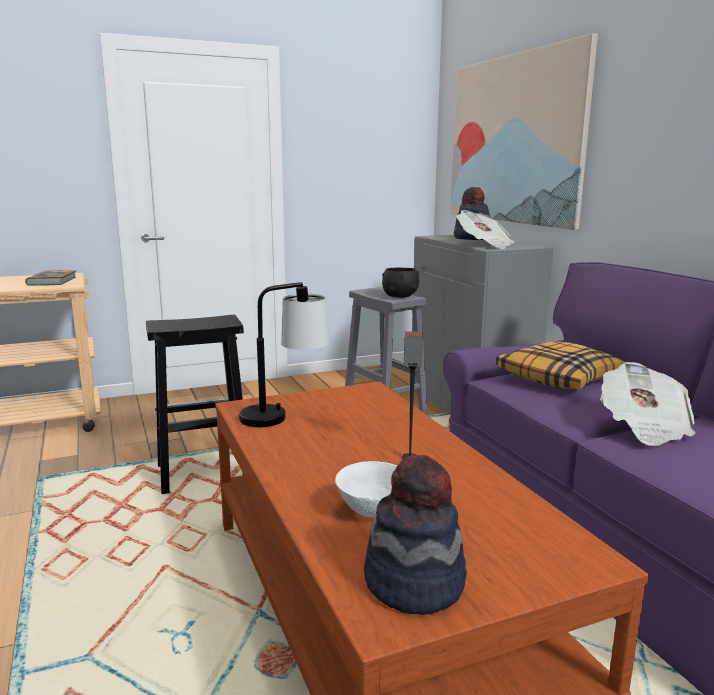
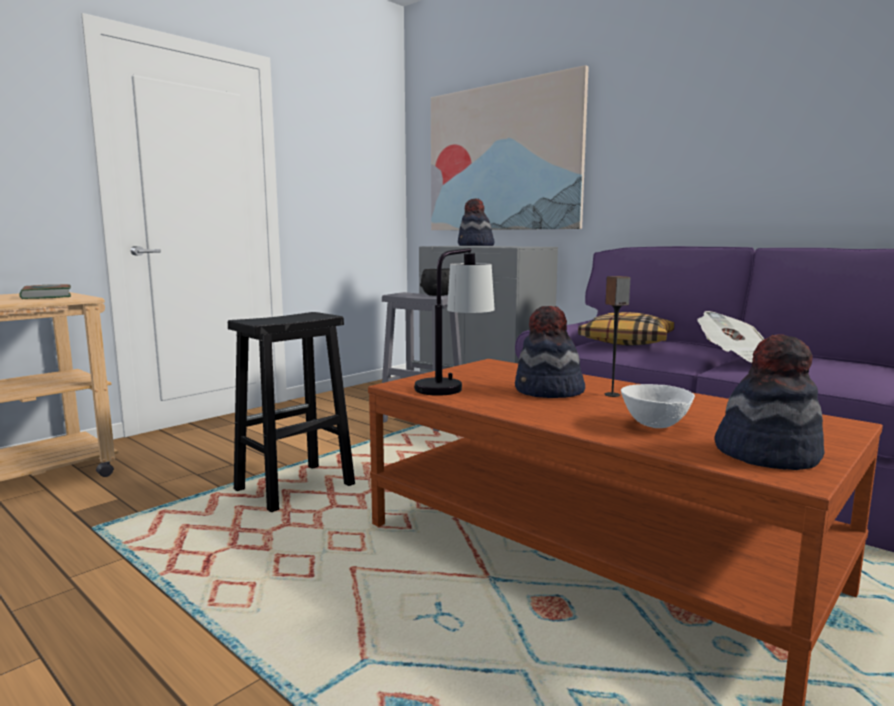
camera: 25 degrees left, 5 degrees down
newspaper [457,210,514,249] -> none
none -> hat [515,306,585,398]

